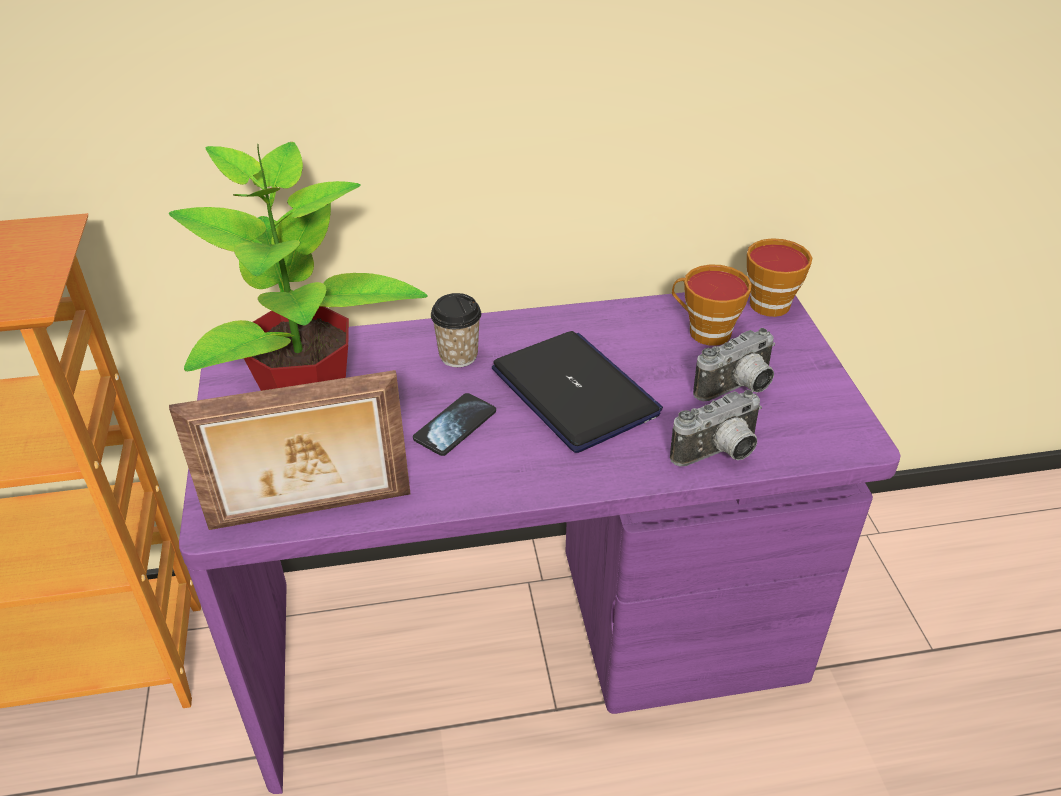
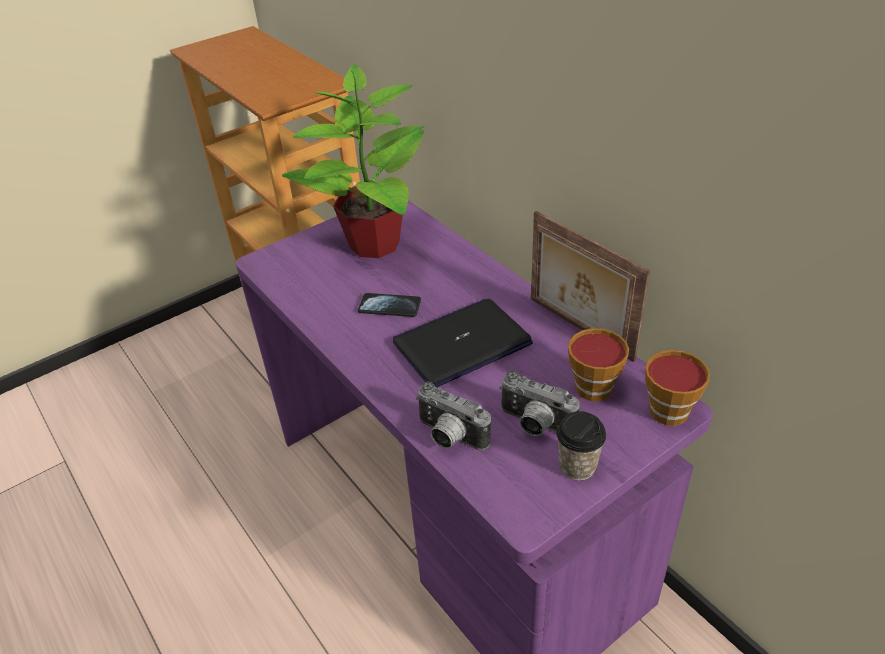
camera: 65 degrees right, 0 degrees up
picture frame [169,370,410,530] -> picture frame moved to [531,211,650,362]
cup [431,293,481,367] -> cup moved to [556,411,606,481]
laptop [492,331,663,453] -> laptop turned 150 degrees counterclockwise [393,299,533,387]

